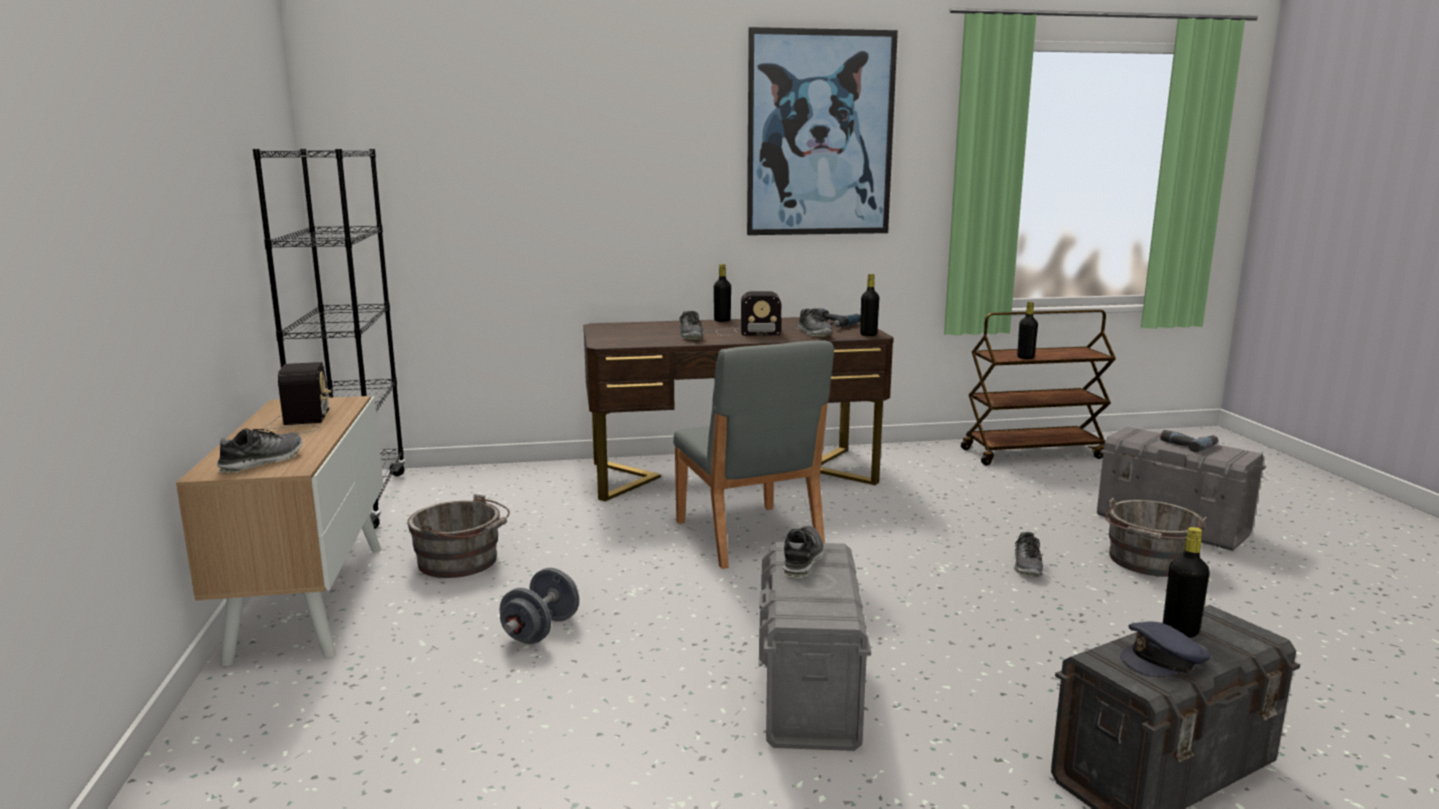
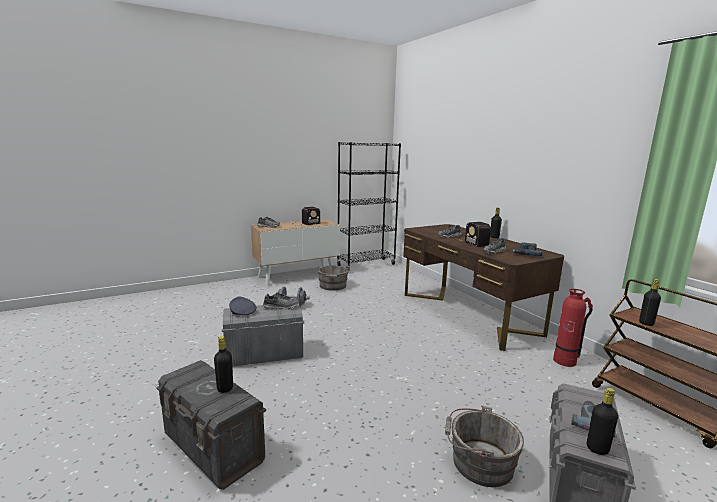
camera: 70 degrees right, 0 degrees up
grey chair [674,340,834,569] -> none
picture [747,27,898,235] -> none
black bottle [860,274,879,336] -> black bottle moved to [587,388,618,455]
shoe [1014,532,1043,577] -> none
grey cap [1120,621,1211,677] -> grey cap moved to [229,296,257,316]
none -> fire extinguisher [553,289,593,367]

